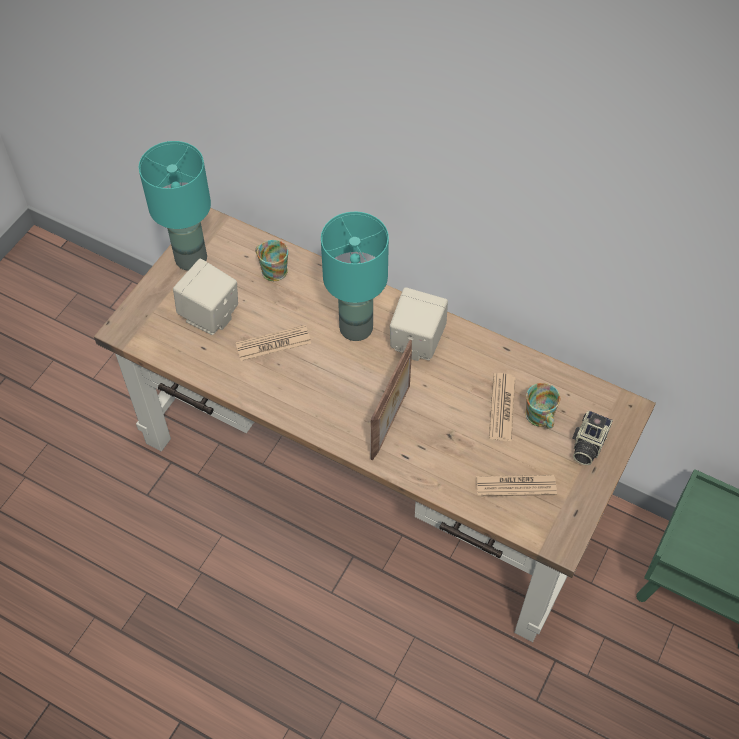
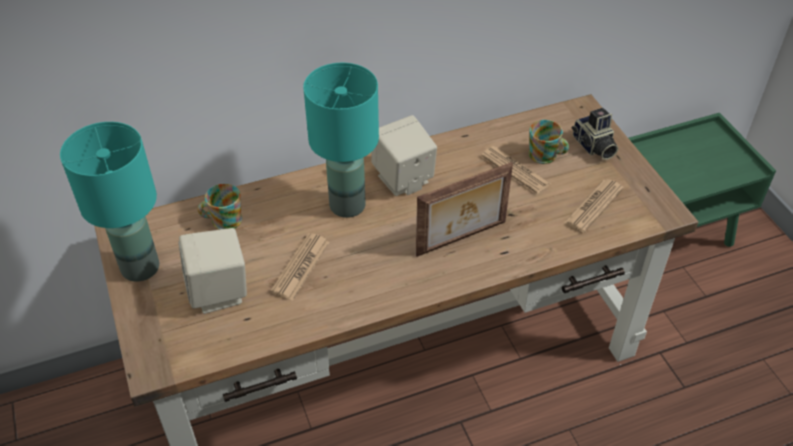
camera: 50 degrees left, 10 degrees down
picture frame [371,340,412,461] -> picture frame turned 90 degrees clockwise [416,162,513,257]

